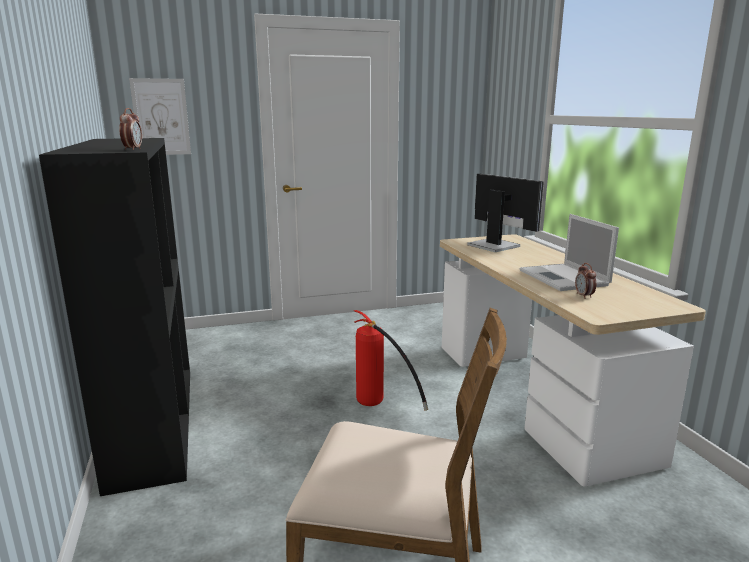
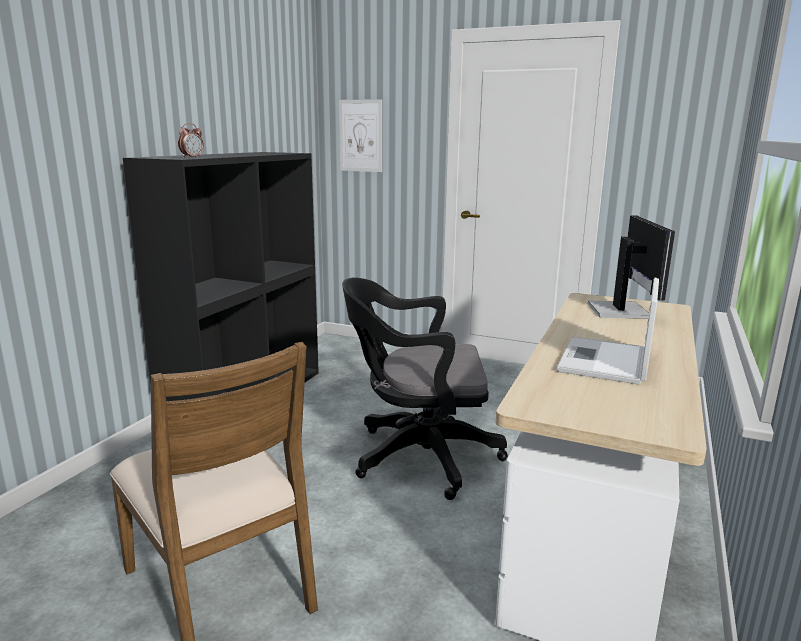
camera: 40 degrees right, 0 degrees up
fire extinguisher [354,310,428,411] -> black office chair [342,277,508,500]
alarm clock [575,263,596,299] -> none

